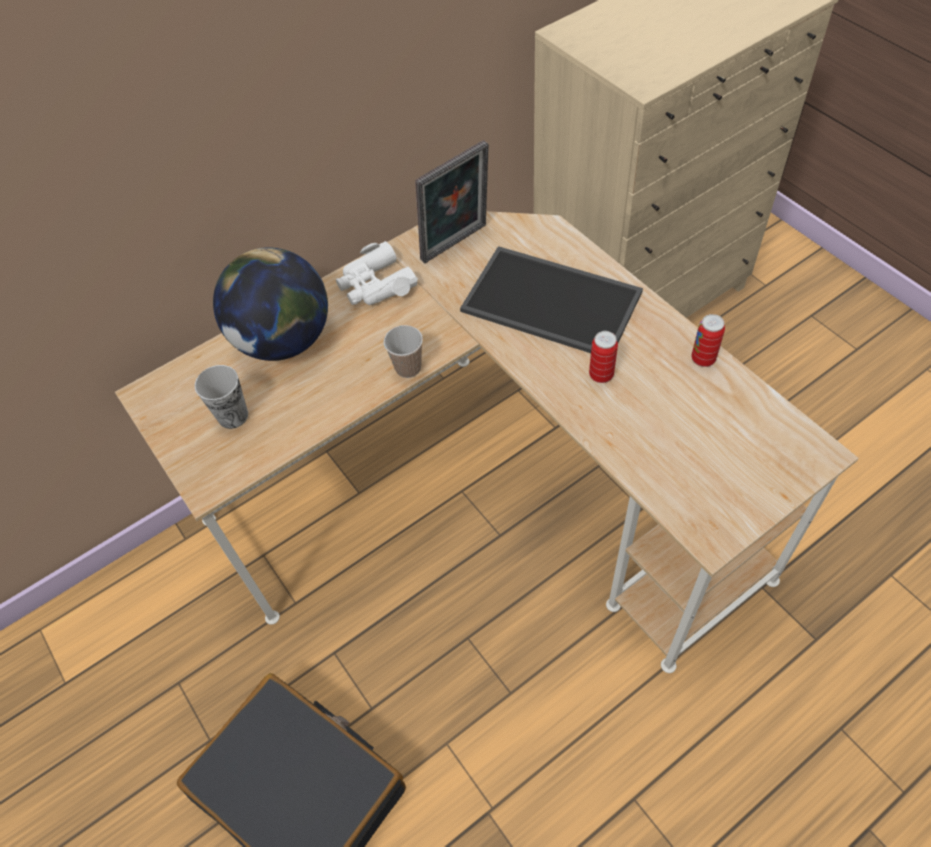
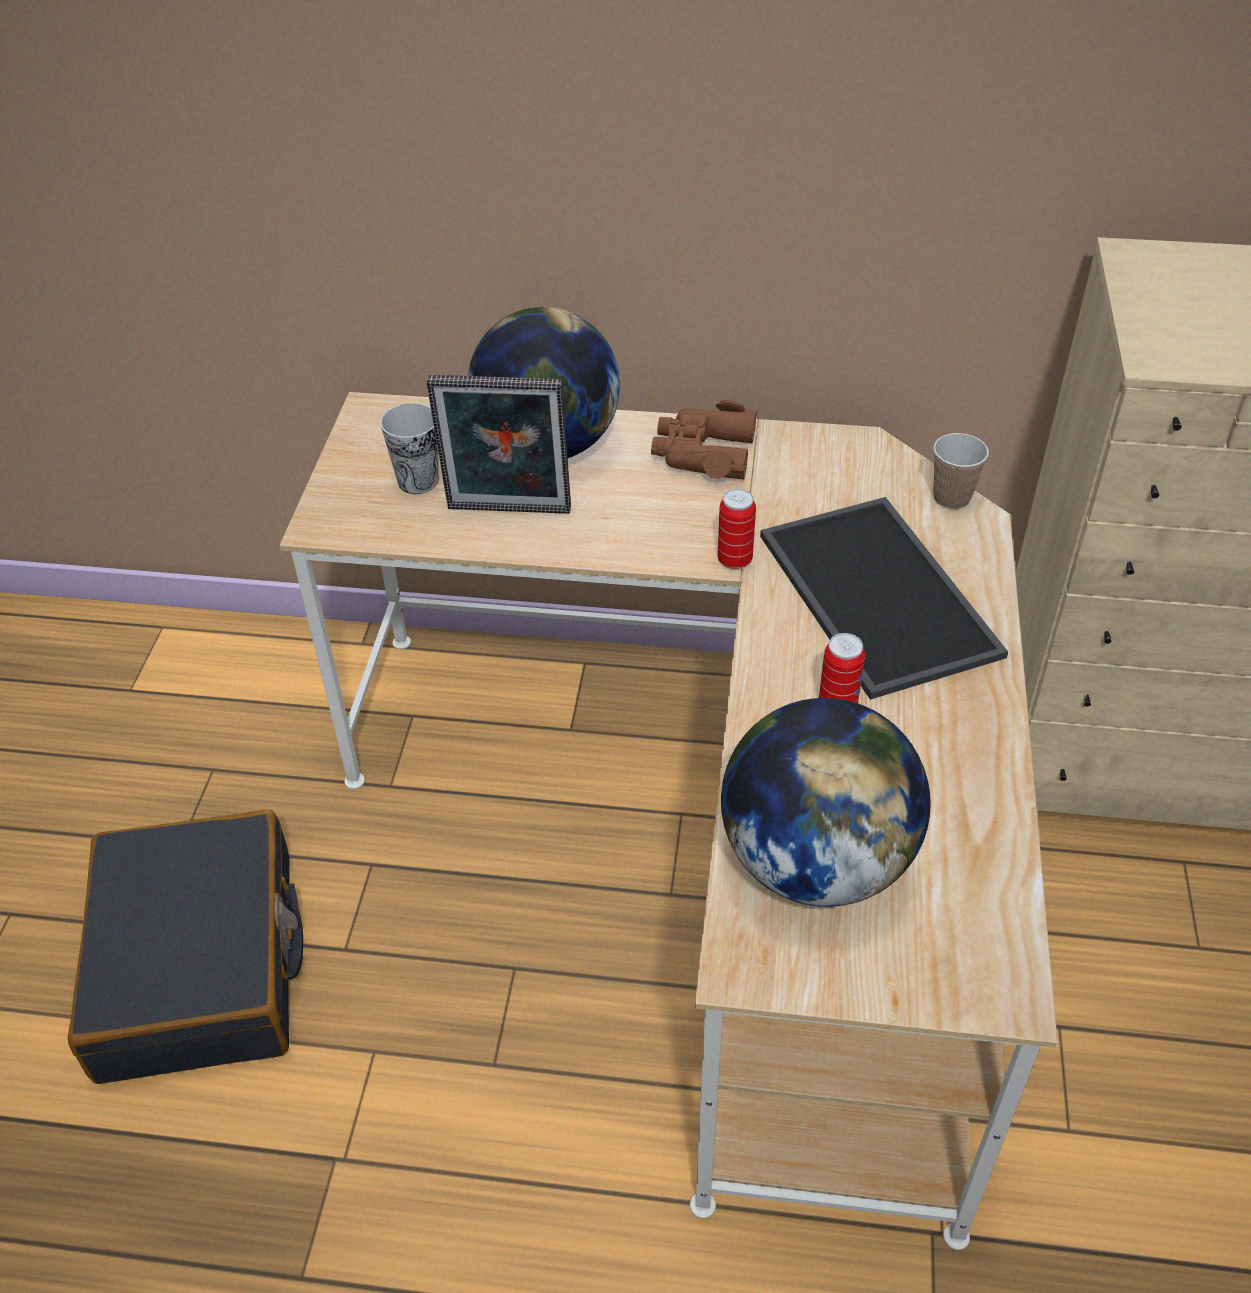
camera: 40 degrees right, 10 degrees down
white binoculars [336,241,418,305] -> brown binoculars [651,400,757,479]
cup [384,325,423,378] -> cup moved to [933,433,989,509]
picture frame [415,140,489,263] -> picture frame moved to [427,375,571,514]
can [691,314,725,367] -> can moved to [718,488,756,569]
none -> globe [721,698,930,907]

